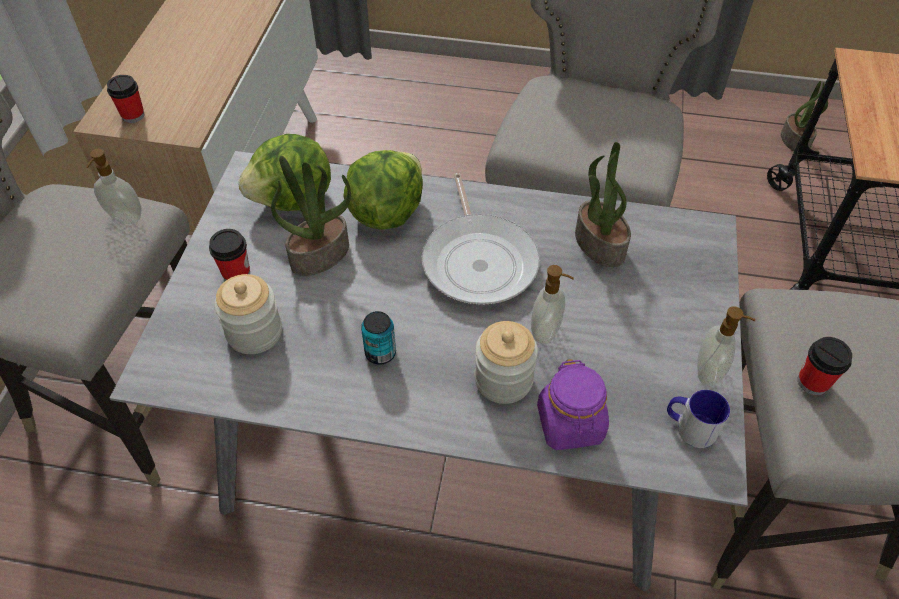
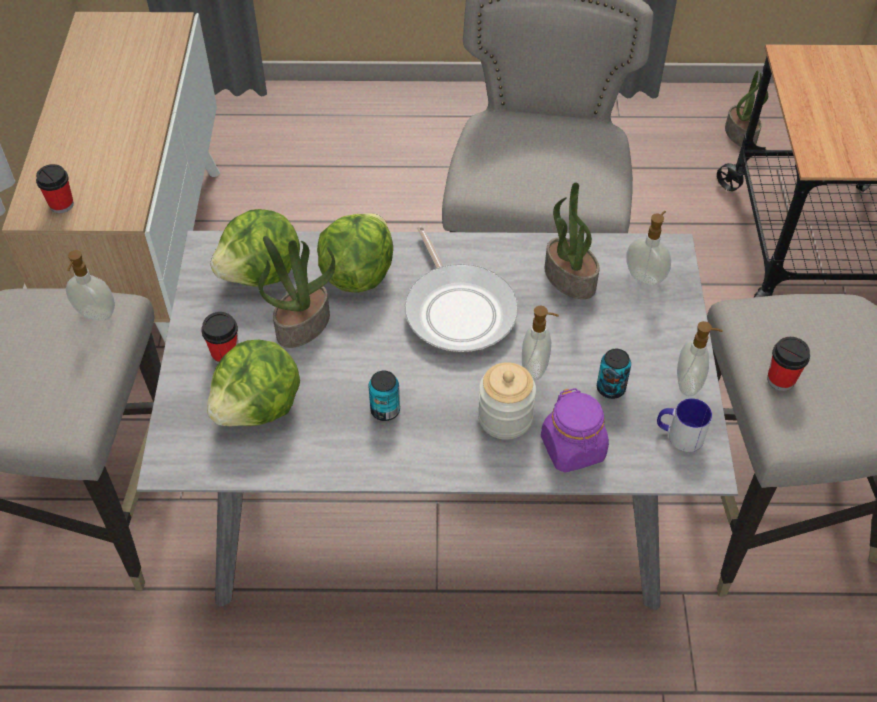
camera: 10 degrees left, 0 degrees up
jar [214,274,282,354] -> lettuce [207,340,300,426]
none -> can [597,349,631,399]
none -> soap dispenser [626,211,671,286]

